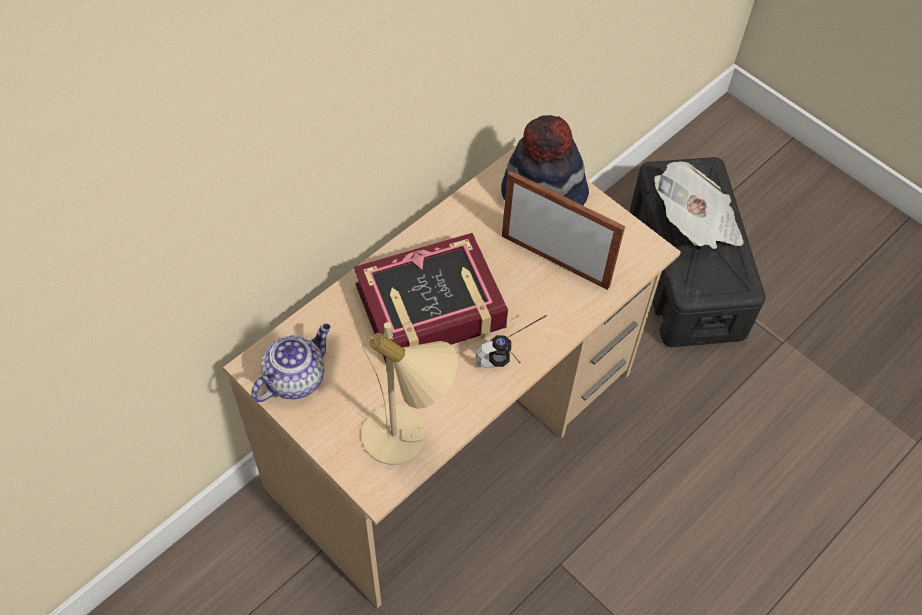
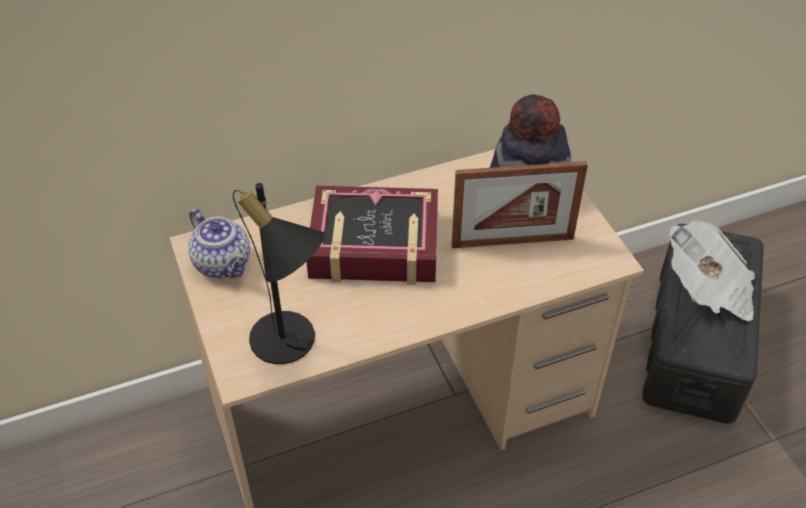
camera: 25 degrees right, 10 degrees down
teapot [251,323,330,402] -> teapot turned 75 degrees clockwise [188,209,250,278]
beige table lamp [361,322,458,465] -> black table lamp [233,183,325,364]
headphones [476,314,547,368] -> none
picture frame [502,170,625,290] -> picture frame turned 120 degrees clockwise [452,161,588,248]

